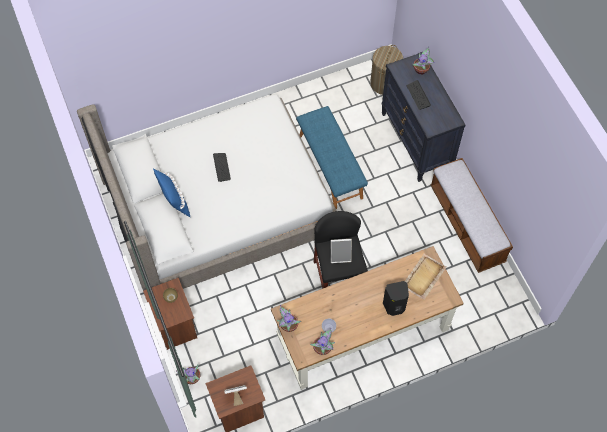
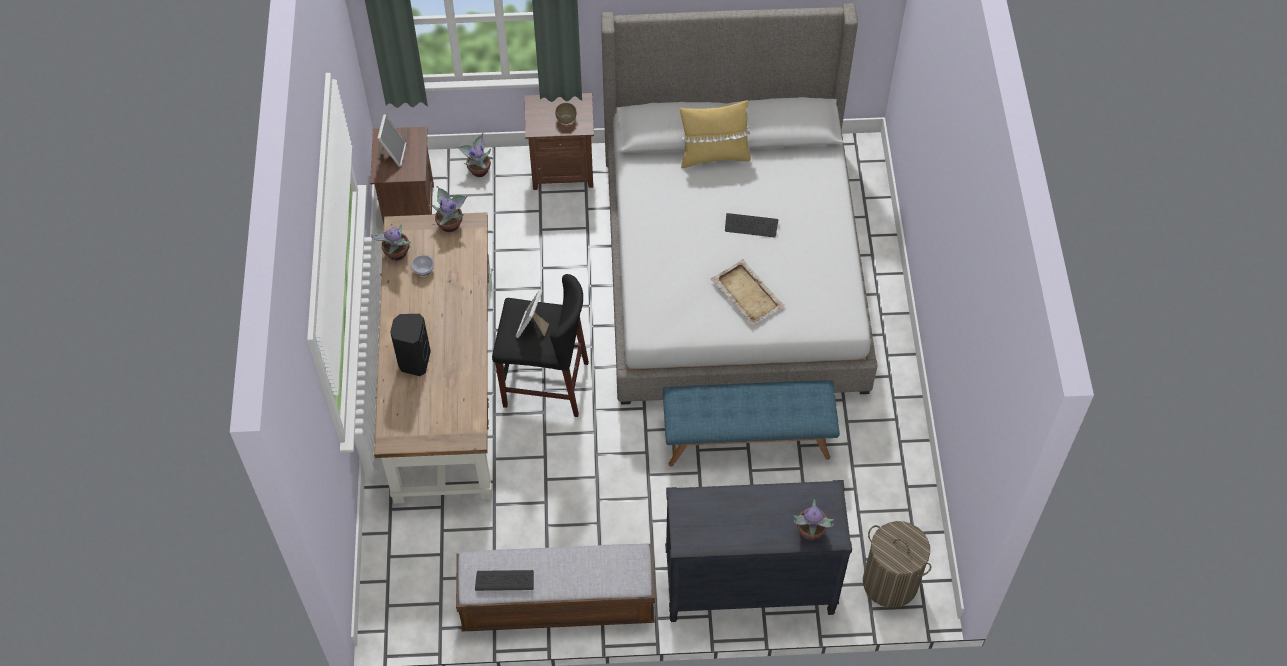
camera: 110 degrees right, 5 degrees down
blue pillow [153,168,190,217] -> yellow pillow [680,100,751,168]
beige tray [405,254,446,300] -> beige tray moved to [711,259,785,324]
keyboard [407,80,431,110] -> keyboard moved to [475,570,534,591]

